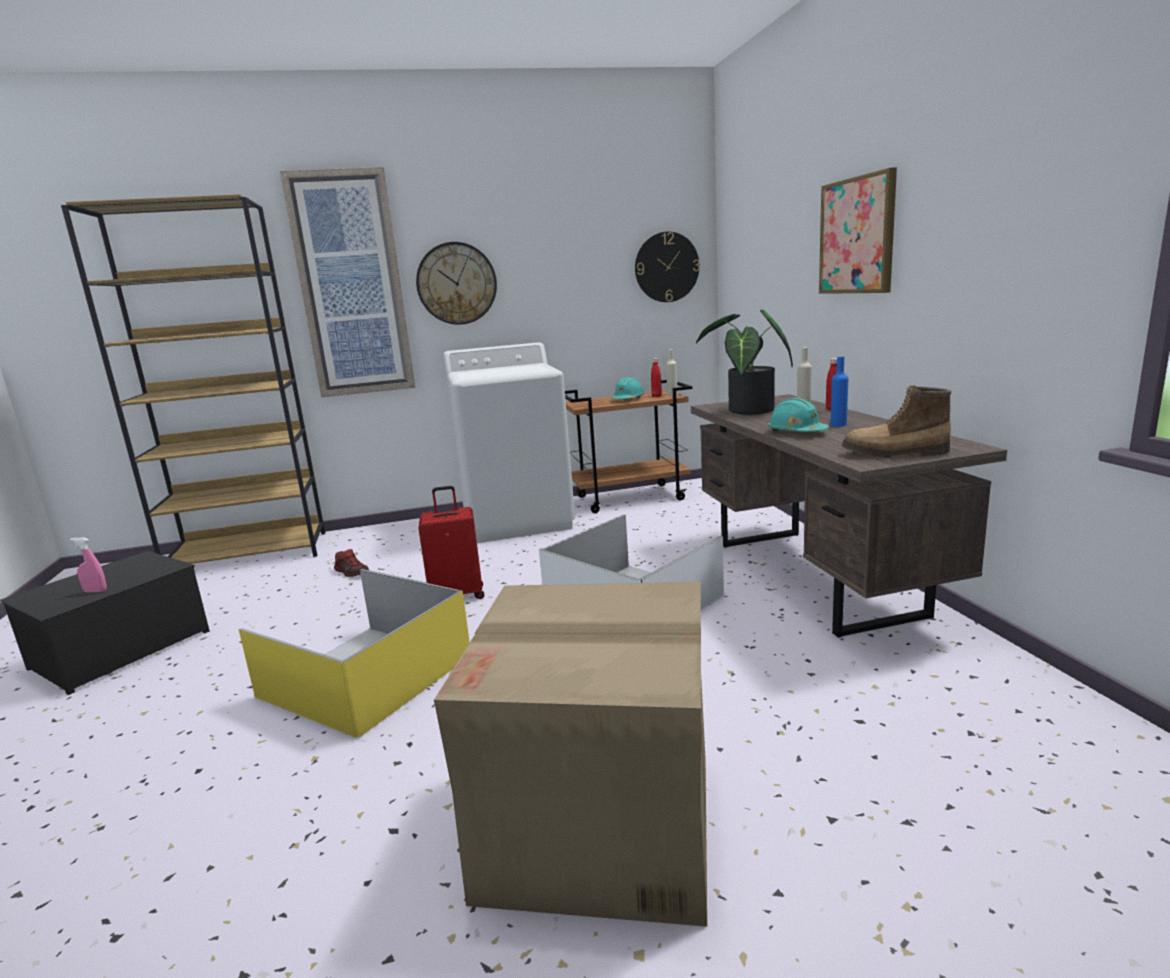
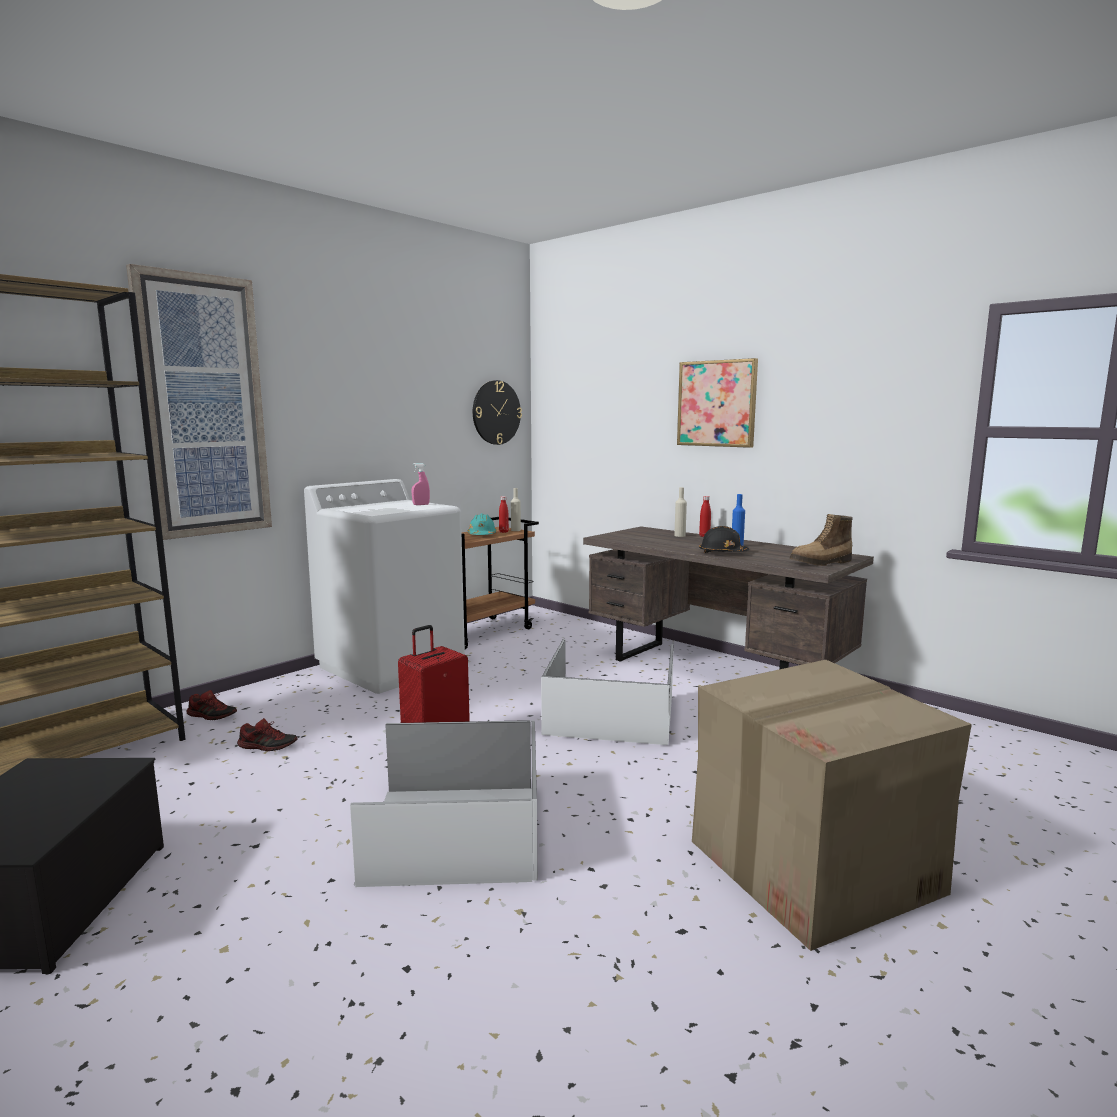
camera: 35 degrees left, 5 degrees down
pink spray bottle [70,538,107,593] -> pink spray bottle moved to [412,463,430,505]
yellow storage box [239,569,470,738] -> white storage box [350,720,537,887]
wall clock [416,242,497,325] -> none
potted plant [696,310,793,415] -> none
turquoise hard hat [767,398,829,432] -> black hard hat [699,526,749,553]
none -> shoe [187,690,237,720]

